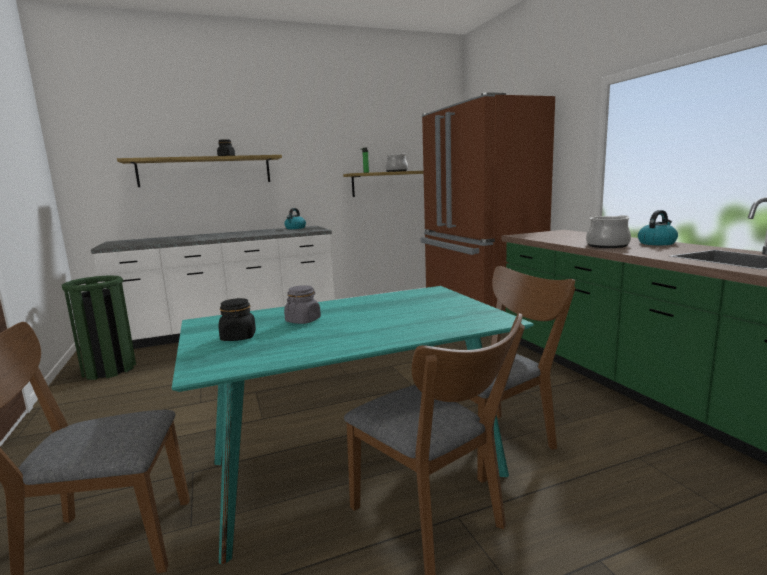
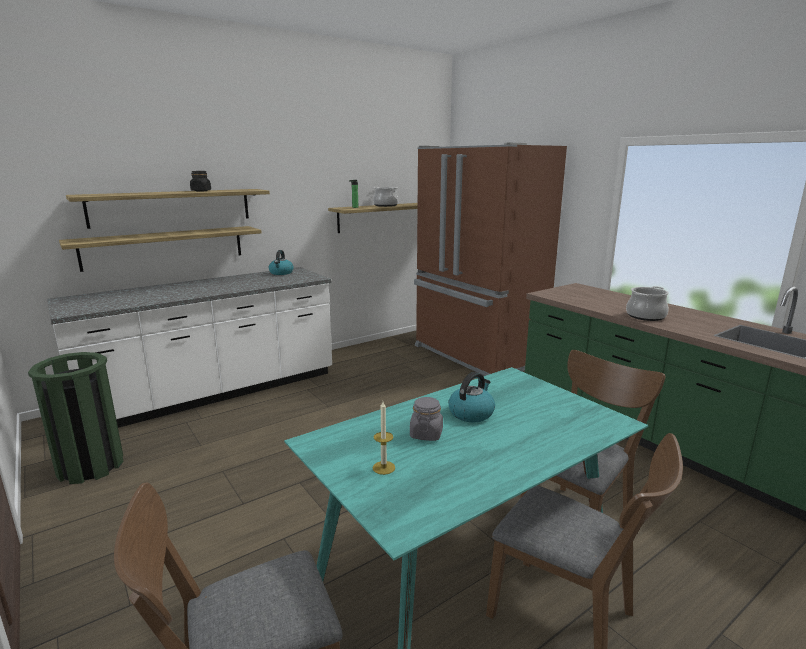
camera: 15 degrees left, 5 degrees up
black jar [219,298,256,341] -> candle [372,402,395,475]
kettle [638,210,678,245] -> kettle moved to [448,372,495,422]
none -> shelf [59,226,262,272]

